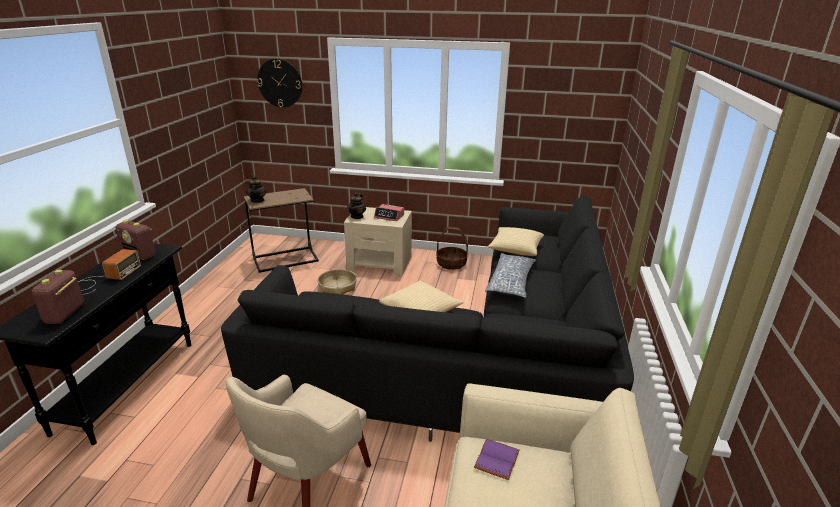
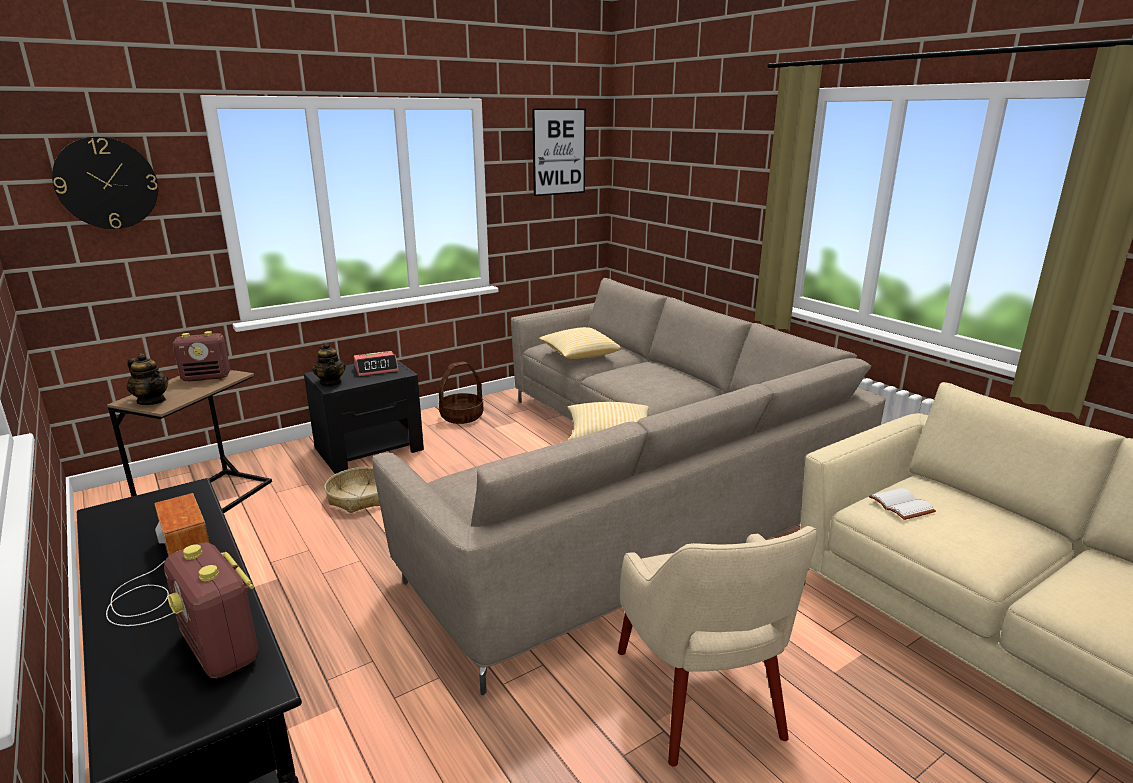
camera: 45 degrees left, 5 degrees down
radio [116,220,156,260] -> radio moved to [173,331,230,382]
black sofa [221,196,634,442] -> beige sofa [372,278,886,695]
beige nightstand [344,207,412,275] -> black nightstand [304,360,424,474]
purple book [474,439,520,480] -> white book [869,488,936,520]
pillow [485,253,536,298] -> none
none -> picture [532,108,586,196]

